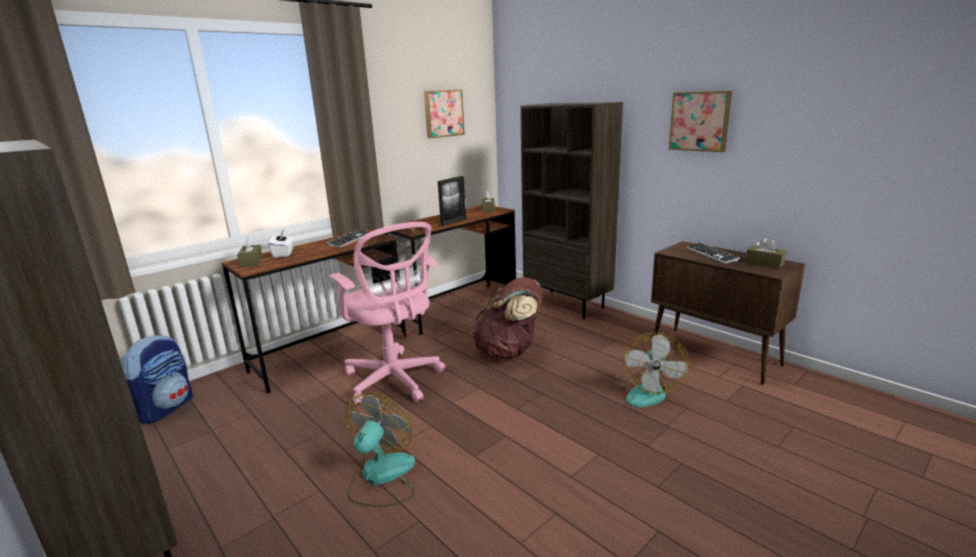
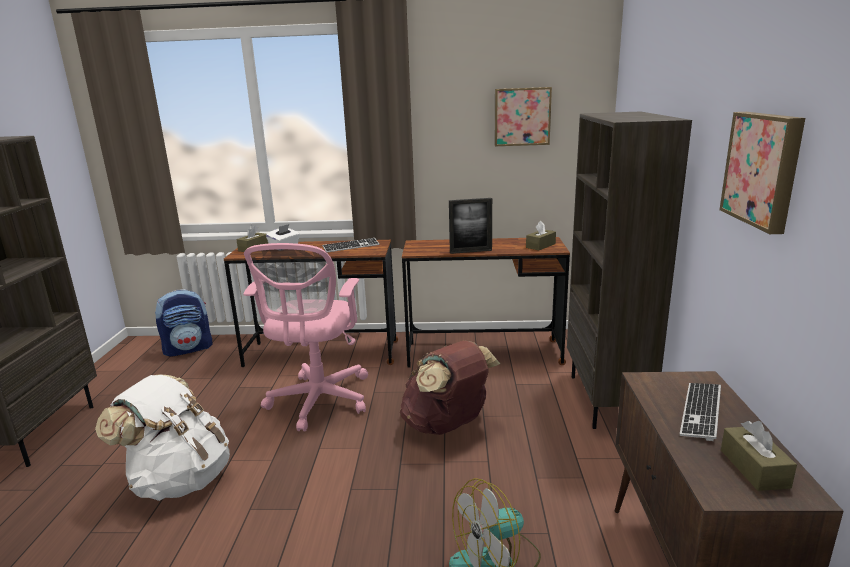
camera: 45 degrees right, 0 degrees up
fan [345,392,415,507] -> white backpack [95,374,230,501]

